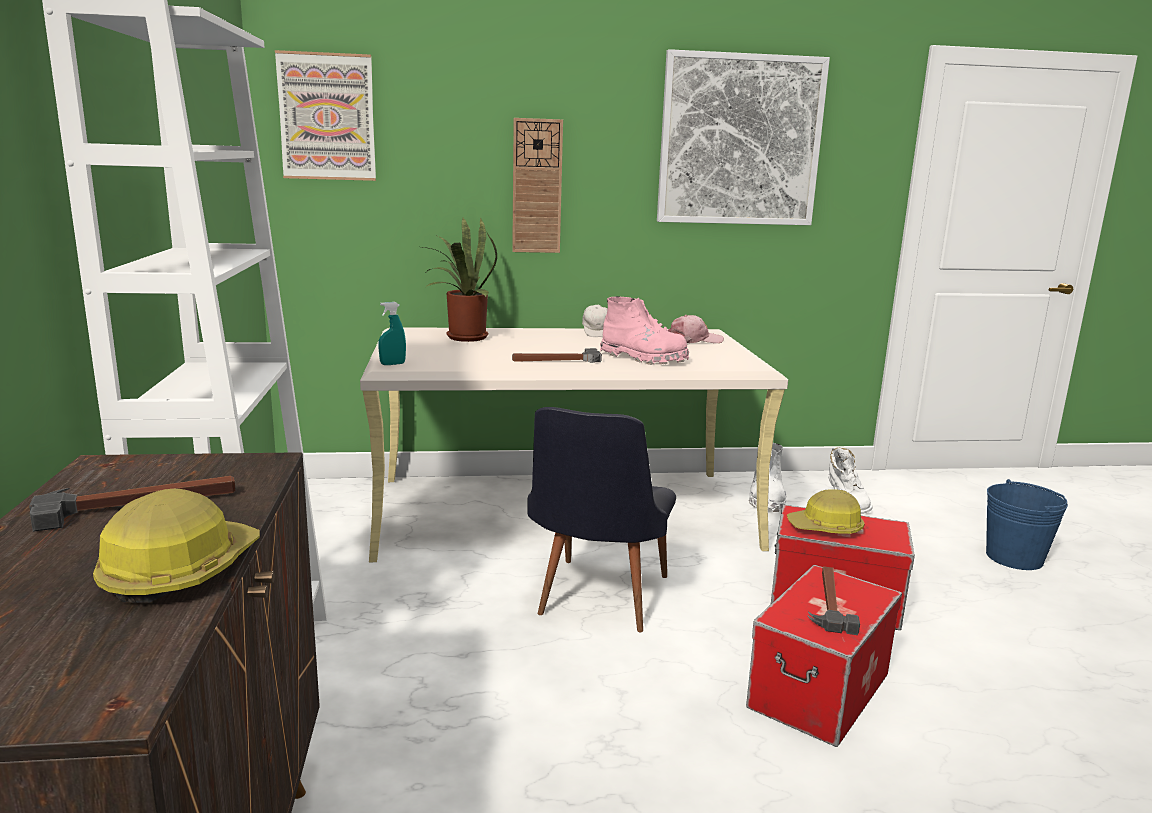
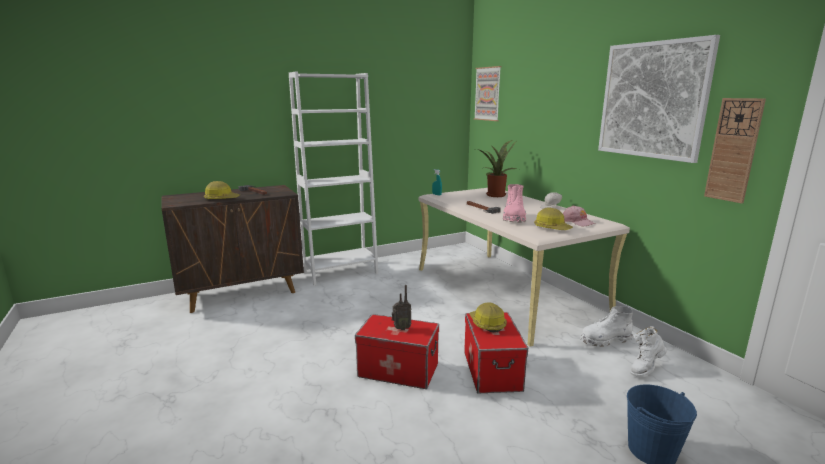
camera: 70 degrees right, 0 degrees up
wall clock [512,118,563,253] -> wall clock moved to [704,98,766,204]
black chair [527,407,676,632] -> none
hammer [807,566,860,635] -> radio [392,285,412,330]
none -> hard hat [534,207,573,230]

